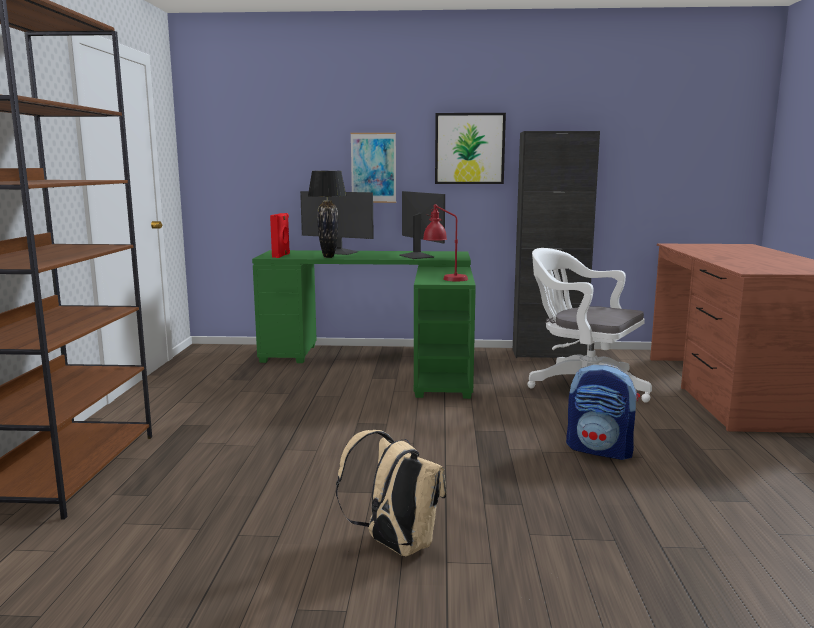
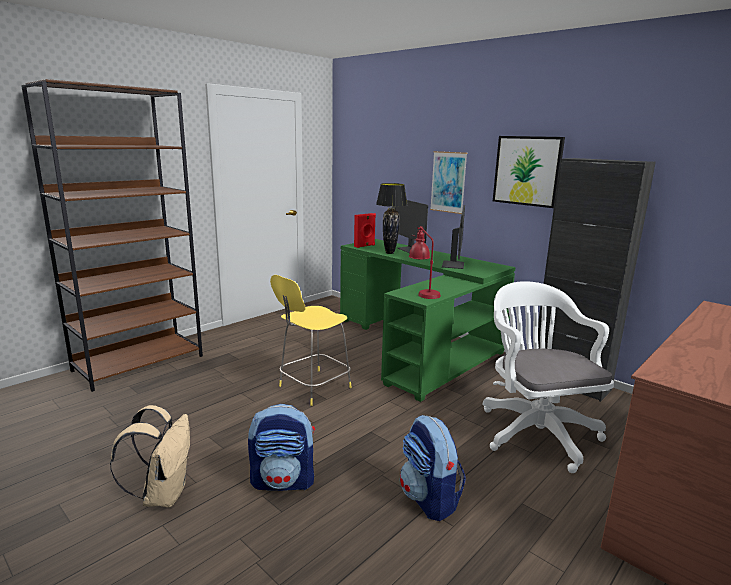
camera: 40 degrees right, 5 degrees up
none -> backpack [248,404,315,491]
none -> yellow stool [270,275,352,406]

